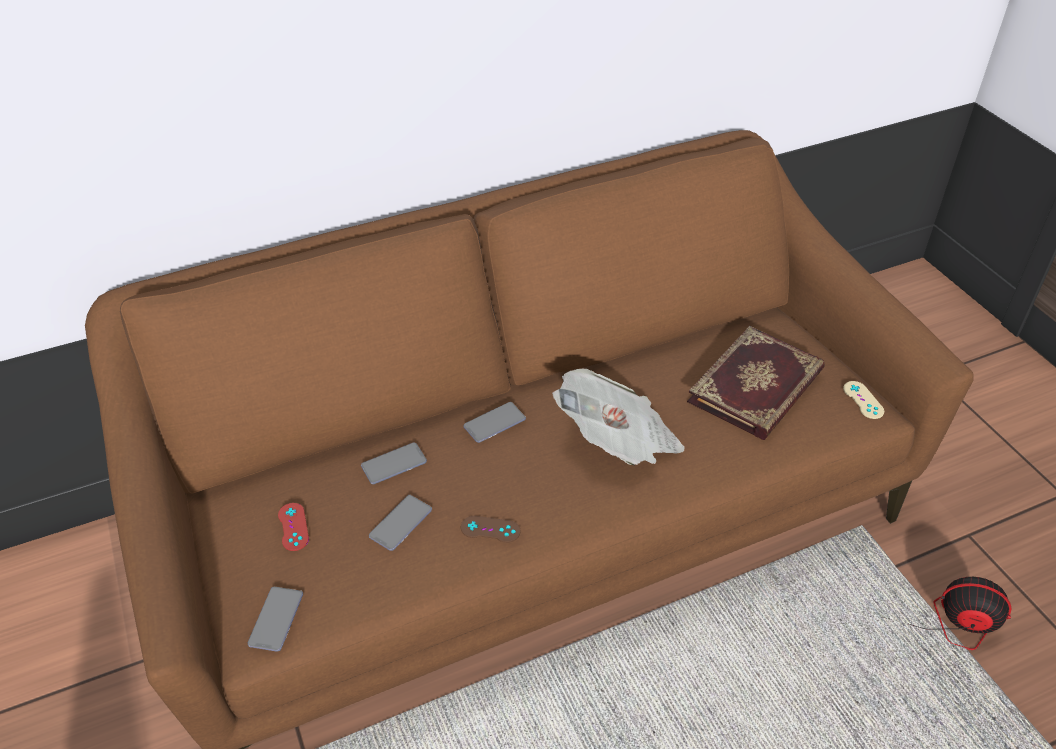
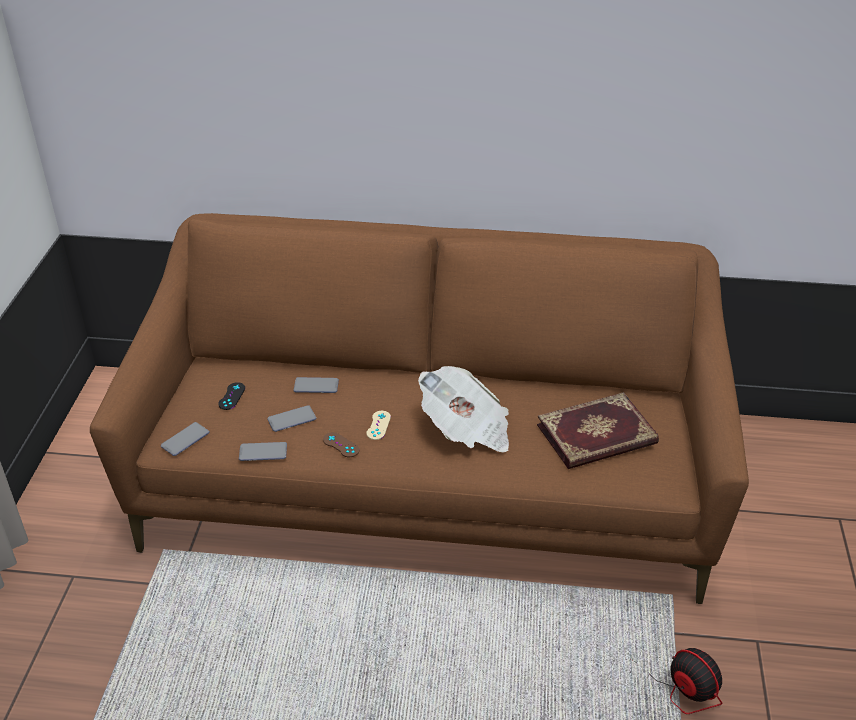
camera: 30 degrees right, 5 degrees down
red game controller [278,503,309,551] -> black game controller [218,382,245,410]
phone [463,402,526,443] -> phone moved to [239,442,287,461]
beige game controller [843,381,884,419] -> beige game controller moved to [366,411,391,440]

